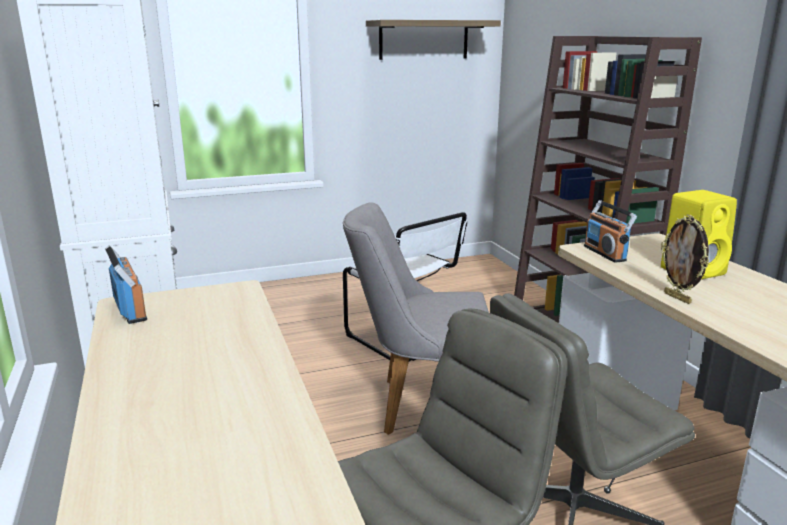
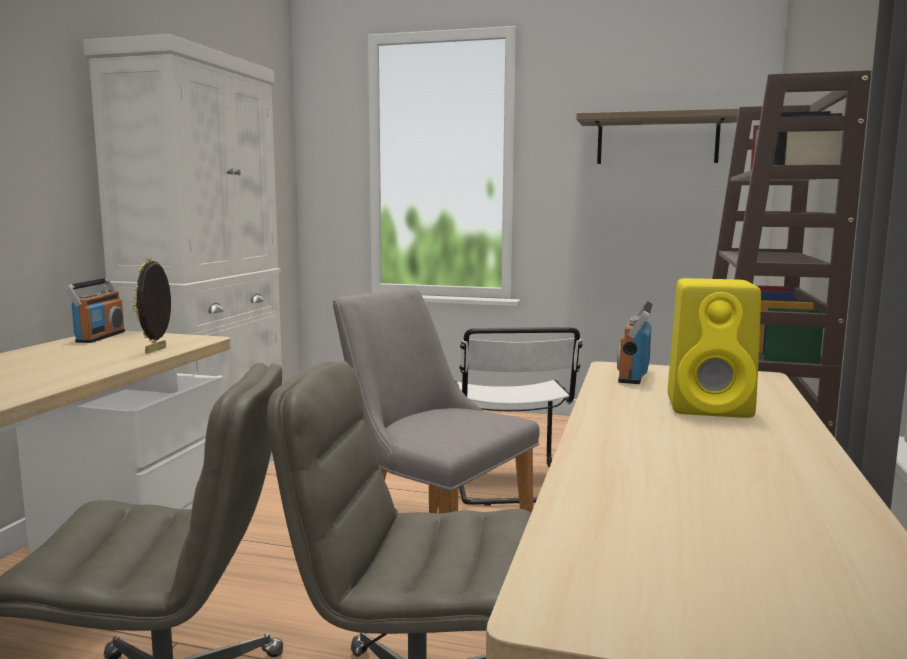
camera: 35 degrees right, 10 degrees down
picture frame [661,214,709,304] -> picture frame moved to [133,258,171,354]

